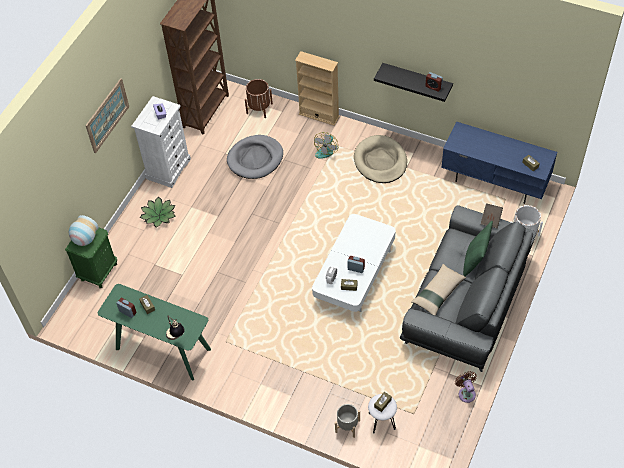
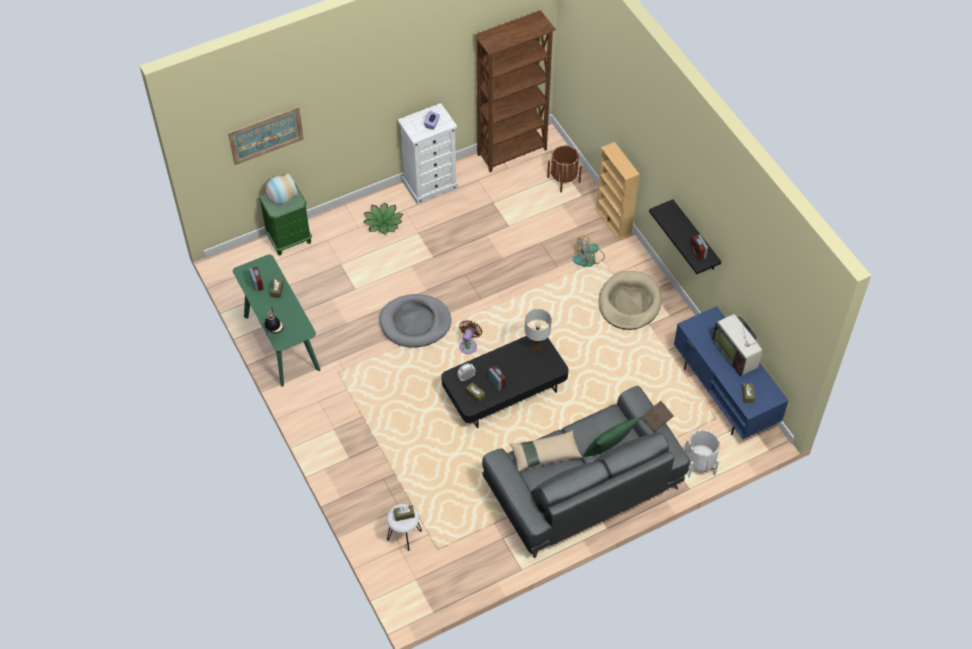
camera: 35 degrees right, 0 degrees up
picture [85,78,129,153] -> picture moved to [228,107,304,165]
grey dog bed [227,135,283,179] -> grey dog bed moved to [380,294,451,347]
white coffee table [312,214,396,312] -> black coffee table [441,336,568,428]
grey planter [335,404,360,438] -> none
brown fan [455,371,477,403] -> brown fan moved to [459,320,482,354]
none -> white table lamp [524,309,552,351]
none -> television [712,314,763,376]

